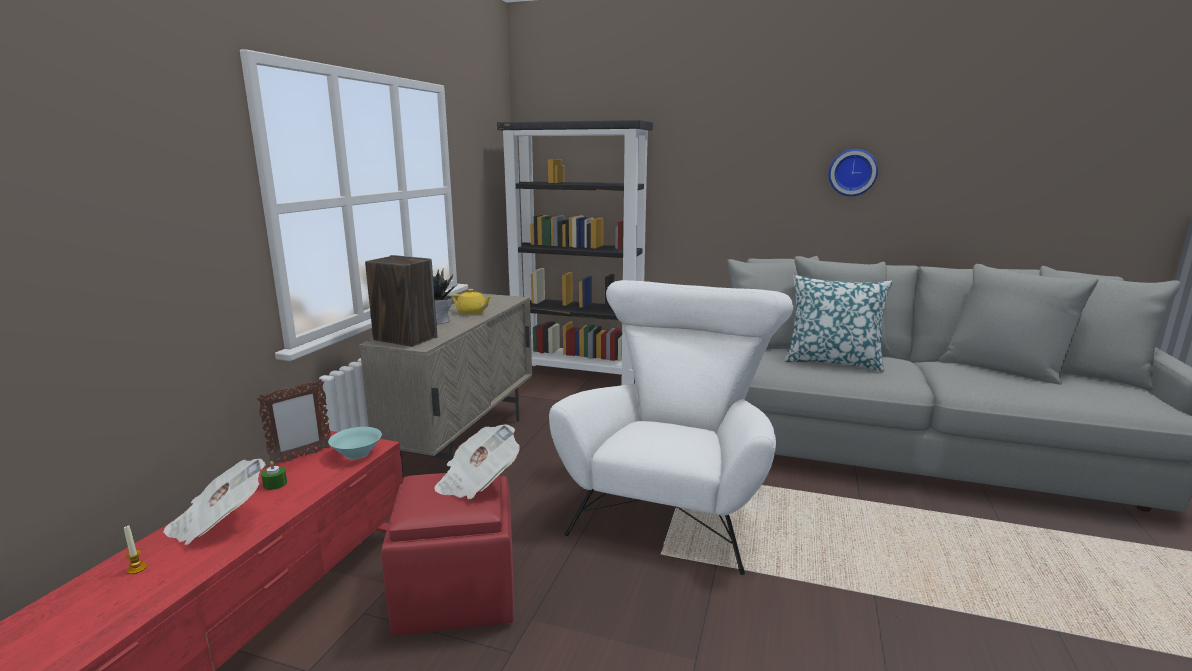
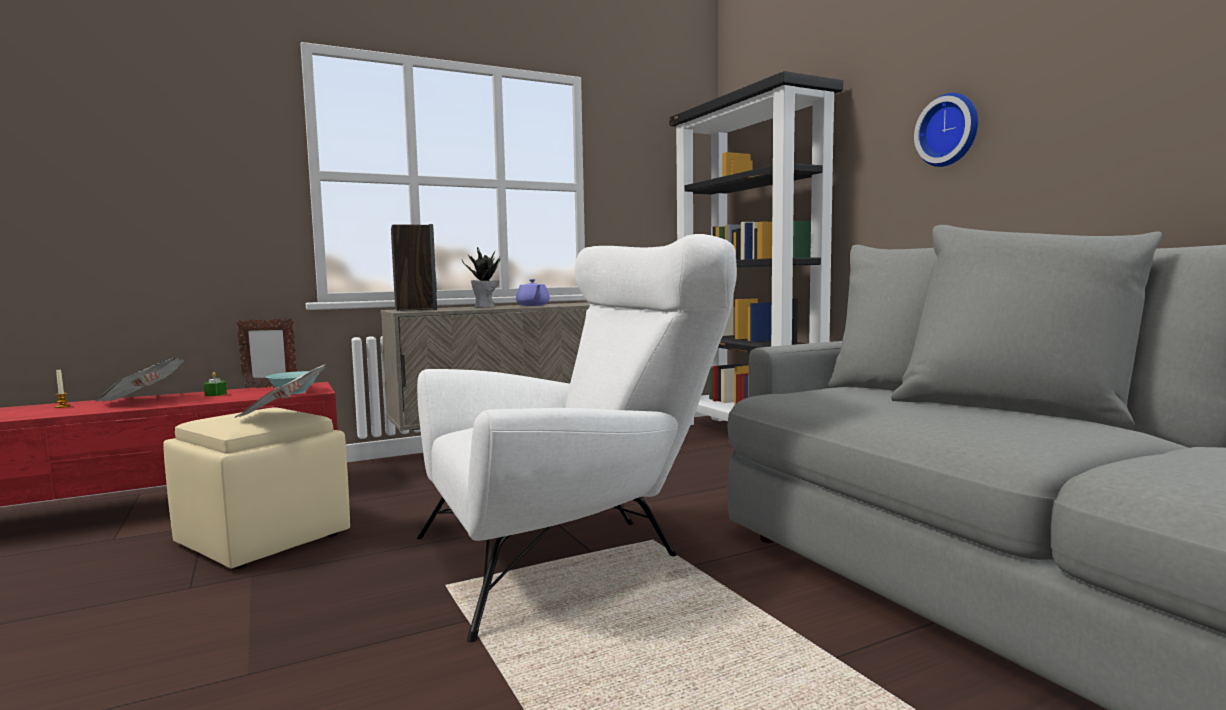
camera: 45 degrees right, 10 degrees down
red ottoman [381,473,514,636] -> beige ottoman [163,407,350,569]
yellow teapot [452,289,493,314] -> purple teapot [516,279,550,306]
pillow [785,275,893,372] -> none
wall clock [828,149,878,196] -> wall clock moved to [914,93,978,167]

